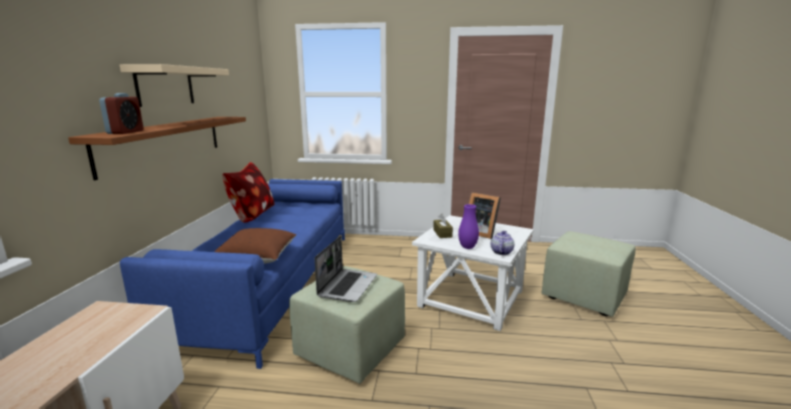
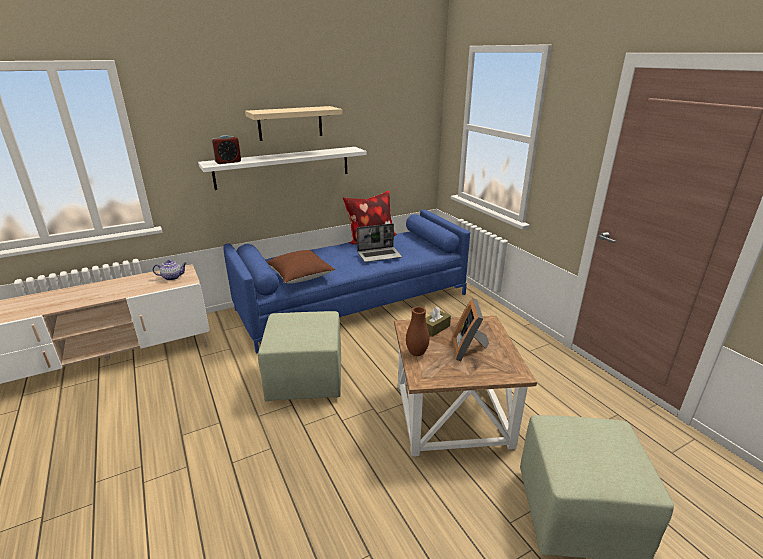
camera: 55 degrees right, 10 degrees up
brown shelf [68,117,246,180] -> white shelf [198,147,367,190]
laptop [315,236,377,302] -> laptop moved to [357,223,402,262]
white side table [412,215,534,331] -> brown side table [394,316,537,457]
purple vase [458,204,479,249] -> brown vase [406,306,429,356]
teapot [491,231,514,255] -> teapot moved to [152,260,187,280]

